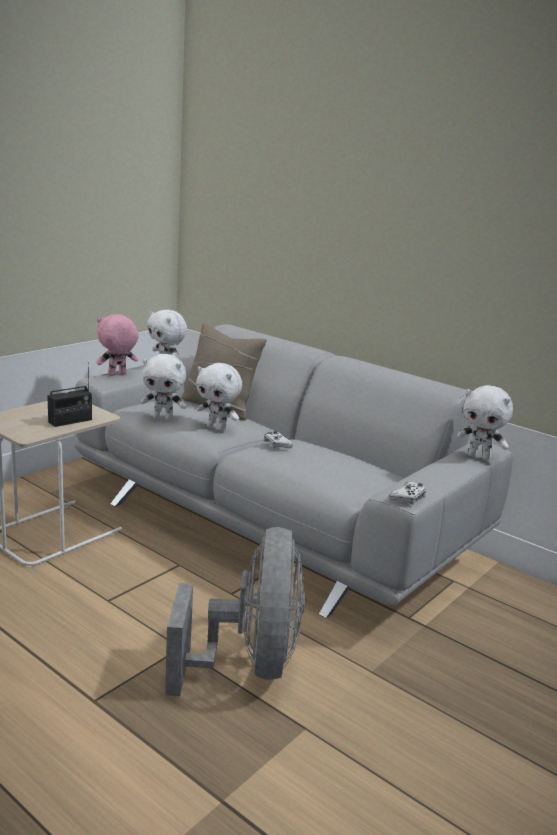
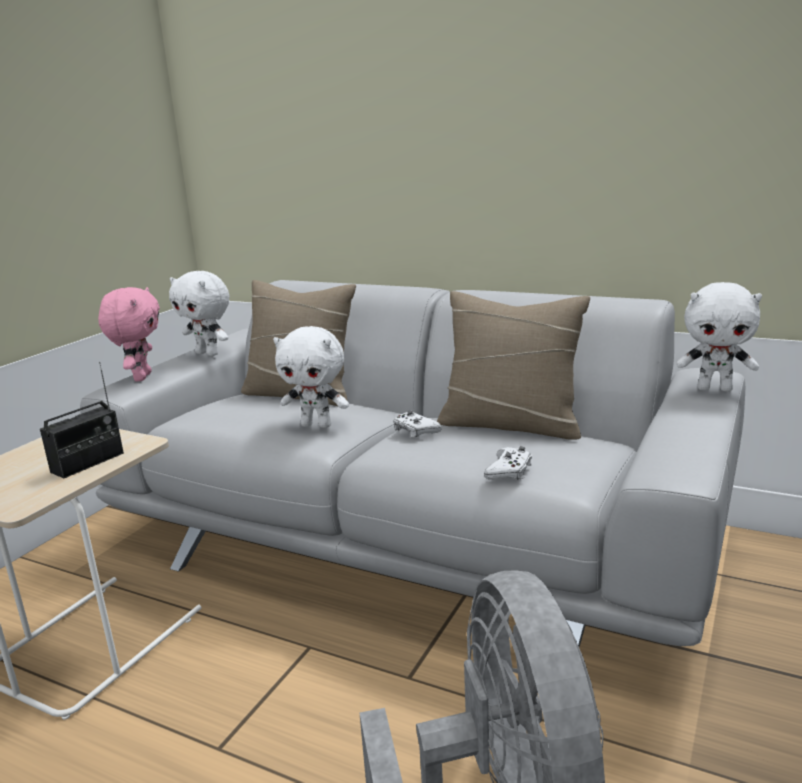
camera: 10 degrees left, 0 degrees up
pink plush toy [96,314,138,376] -> pink plush toy turned 135 degrees clockwise [98,287,160,382]
white plush toy [140,354,187,421] -> none
white game controller [389,482,426,505] -> white game controller moved to [484,446,532,480]
none -> beige pillow [437,291,590,440]

